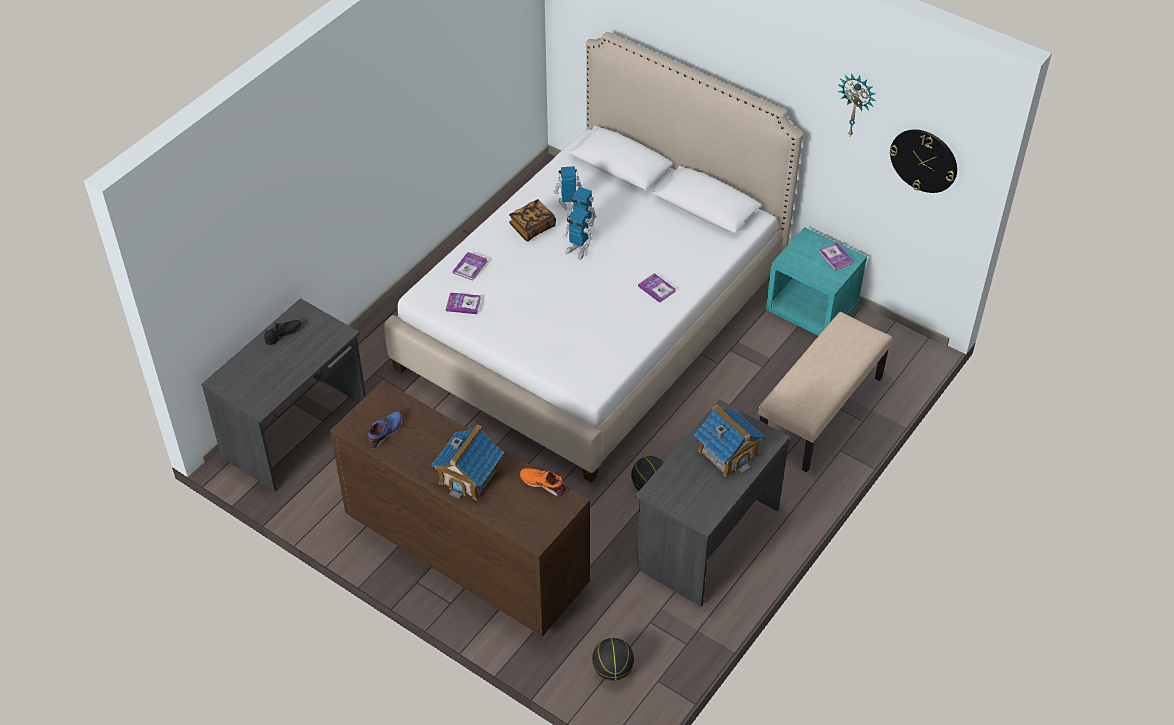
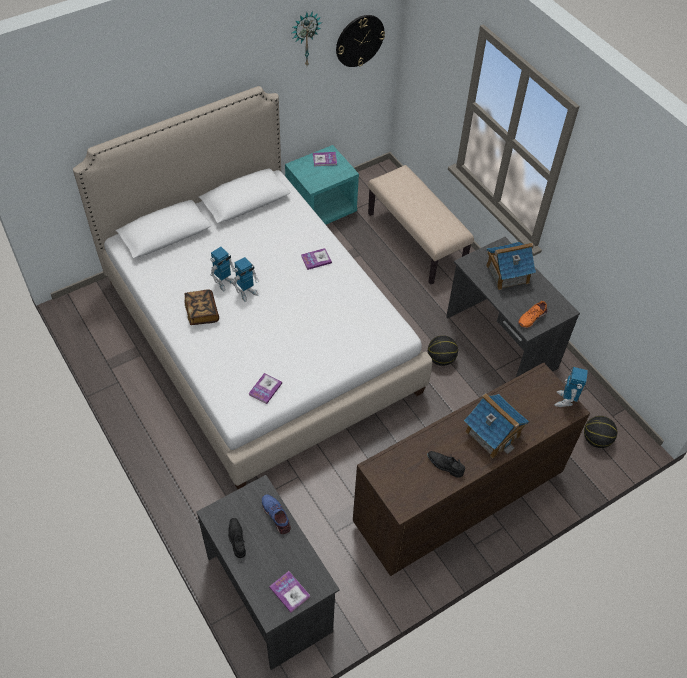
camera: 70 degrees left, 5 degrees up
blue shoe [366,411,403,449] -> blue shoe moved to [262,494,291,534]
book [453,252,488,281] -> book moved to [269,571,310,613]
orange shoe [520,468,566,496] -> orange shoe moved to [518,301,547,328]
toy robot [554,166,582,210] -> toy robot moved to [554,367,588,407]
none -> black shoe [427,451,465,478]

